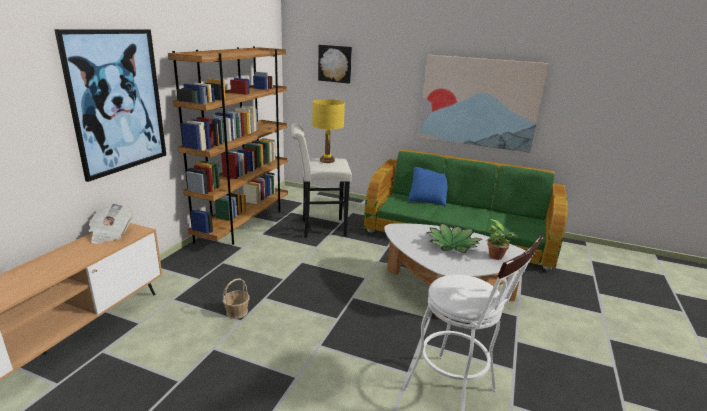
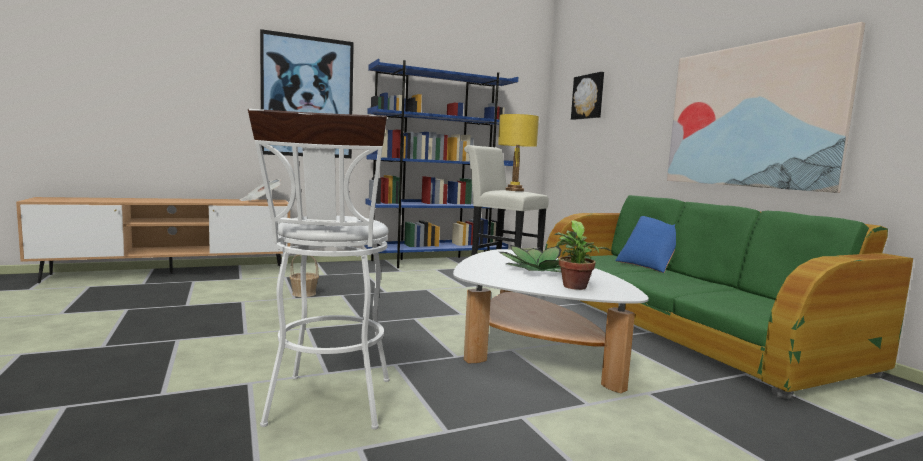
camera: 45 degrees right, 15 degrees down
brown bookcase [168,46,288,245] -> blue bookcase [365,59,518,268]

